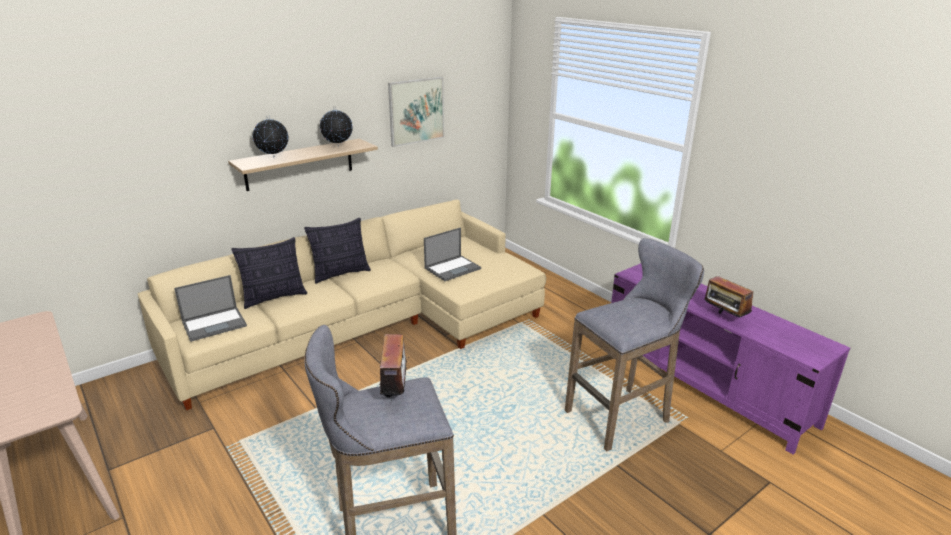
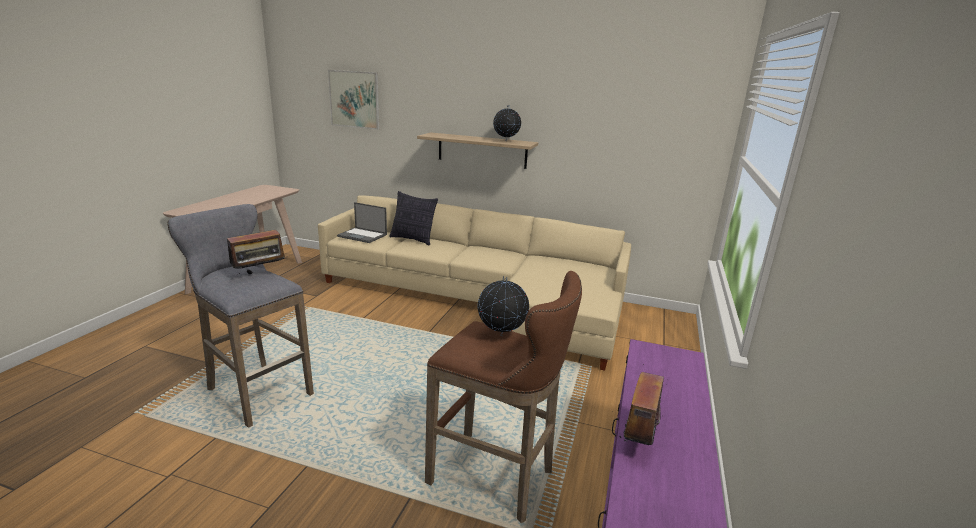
camera: 55 degrees right, 5 degrees down
globe [253,116,288,158] -> globe moved to [478,276,529,336]
pillow [304,218,371,284] -> none
picture [388,77,444,147] -> picture moved to [328,70,379,130]
laptop [424,227,481,281] -> none
grey stool [565,238,704,451] -> brown stool [425,271,582,523]

